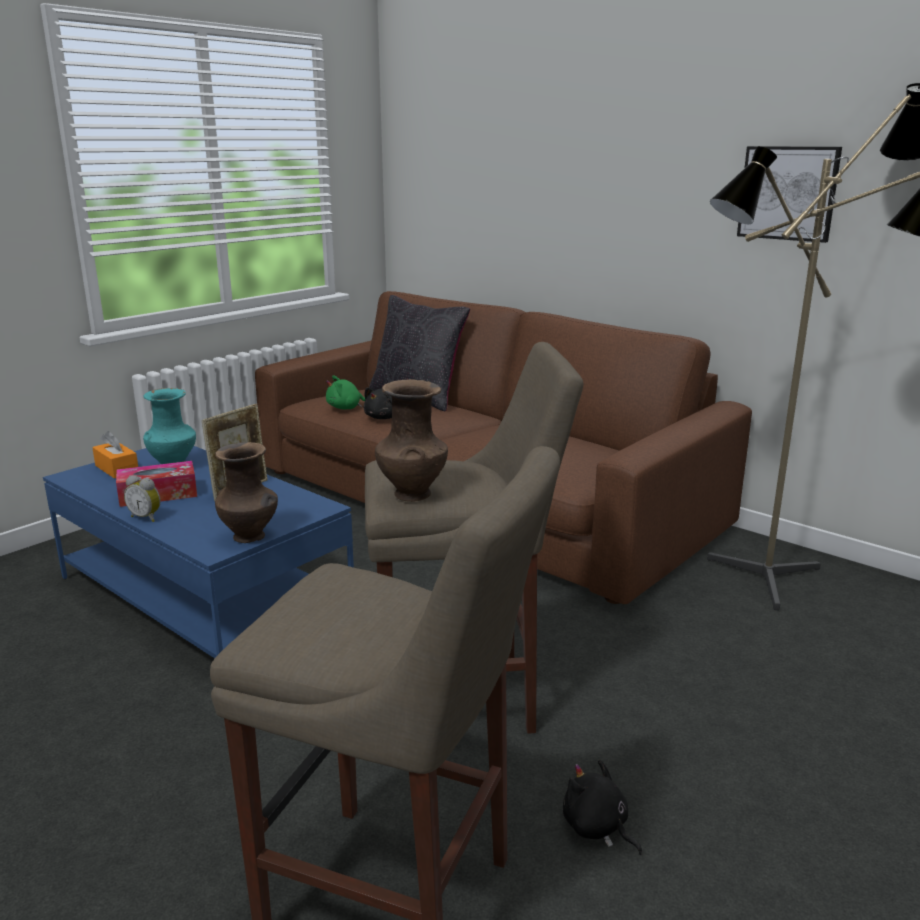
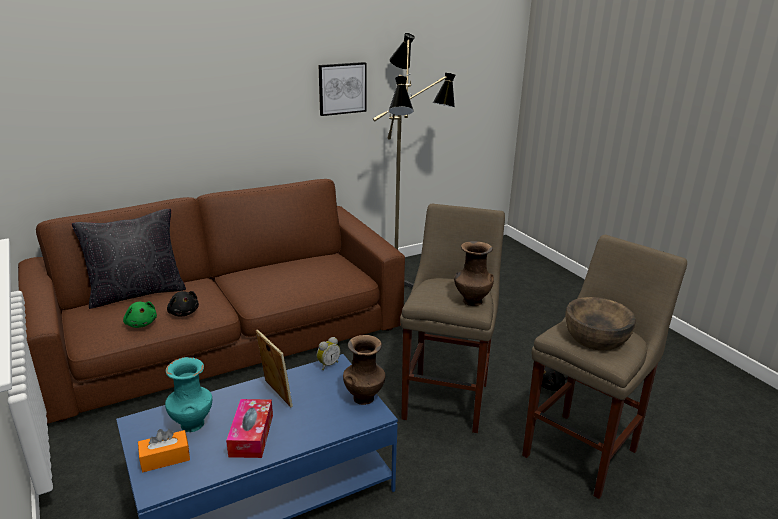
camera: 70 degrees left, 5 degrees up
alarm clock [124,475,161,522] -> alarm clock moved to [317,337,340,370]
green plush toy [326,376,365,409] -> green plush toy turned 45 degrees counterclockwise [123,301,157,328]
none -> brown bowl [565,297,636,351]

